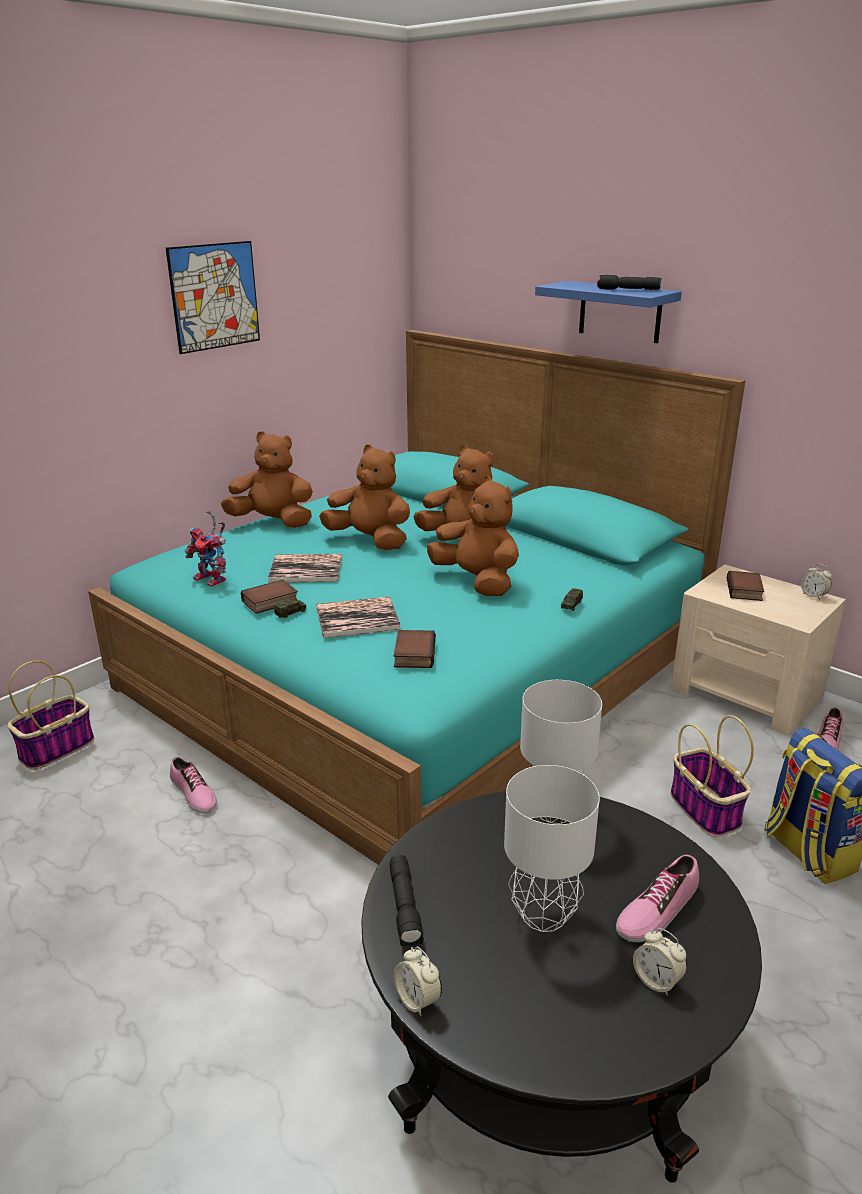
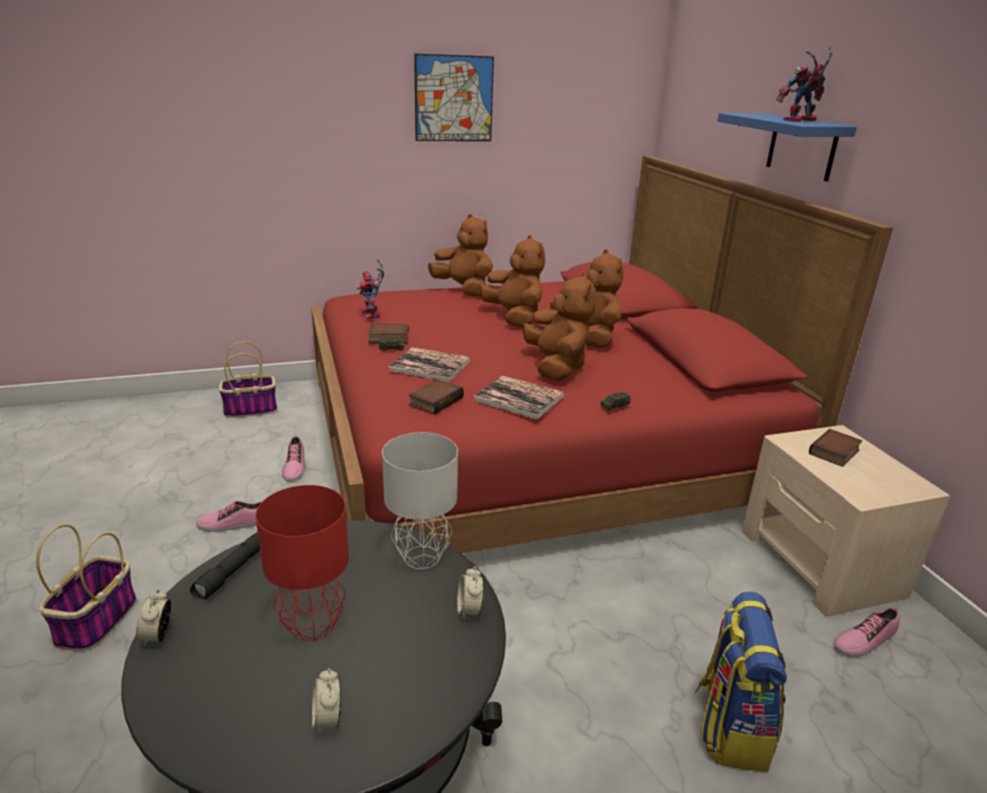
camera: 30 degrees right, 0 degrees up
turquoise bed [88,330,745,865] -> red bed [311,156,894,554]
book [268,554,342,583] -> book moved to [473,375,565,420]
grey table lamp [504,765,600,932] -> red table lamp [255,485,349,641]
black flashlight [597,275,661,290] -> toy robot [776,46,832,122]
shoe [616,854,699,943] -> shoe moved to [196,501,261,532]
basket [670,715,754,837] -> basket moved to [36,524,137,651]
alarm clock [801,564,832,600] -> alarm clock moved to [457,566,484,620]

